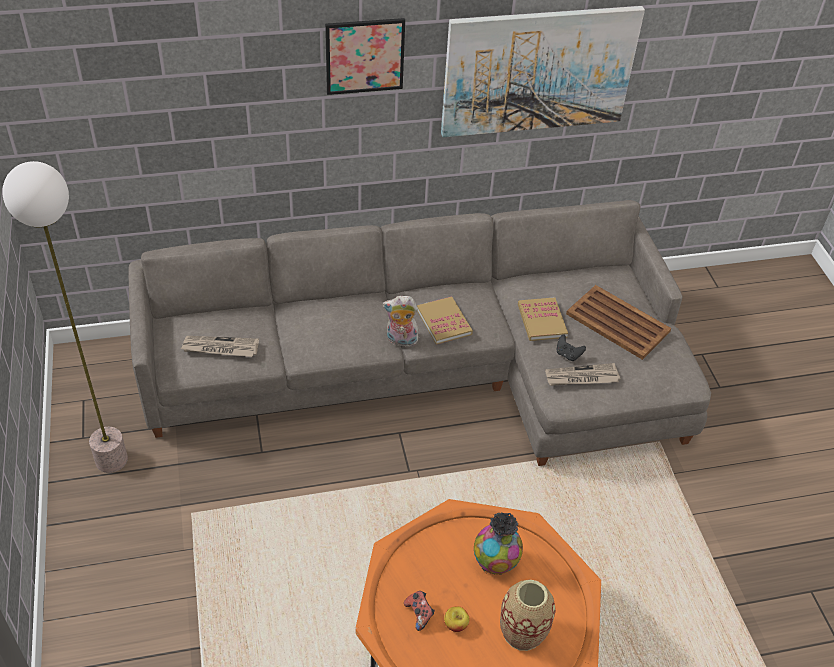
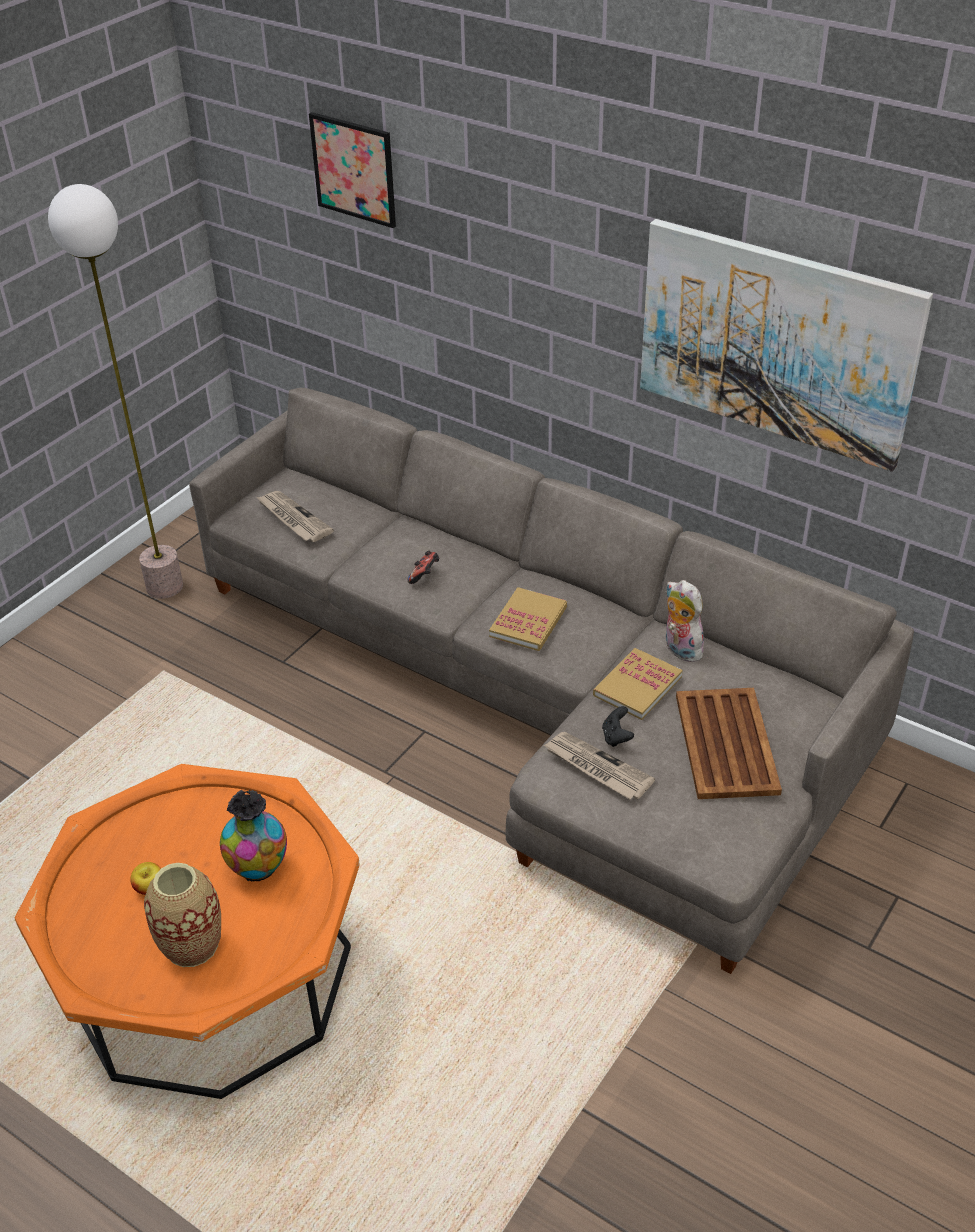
camera: 50 degrees right, 5 degrees down
picture [325,18,405,95] -> picture moved to [309,112,396,228]
plush toy [382,296,419,347] -> plush toy moved to [665,580,707,662]
game controller [404,591,435,631] -> game controller moved to [408,550,440,584]

